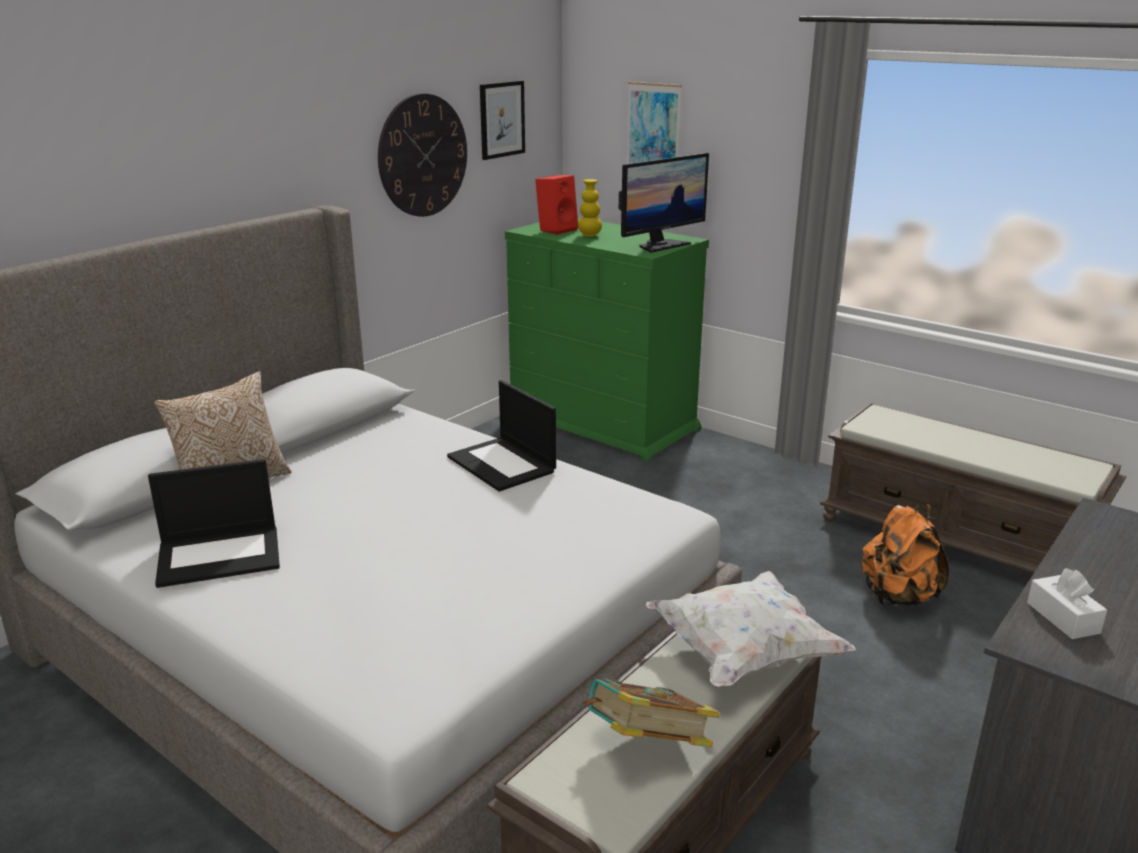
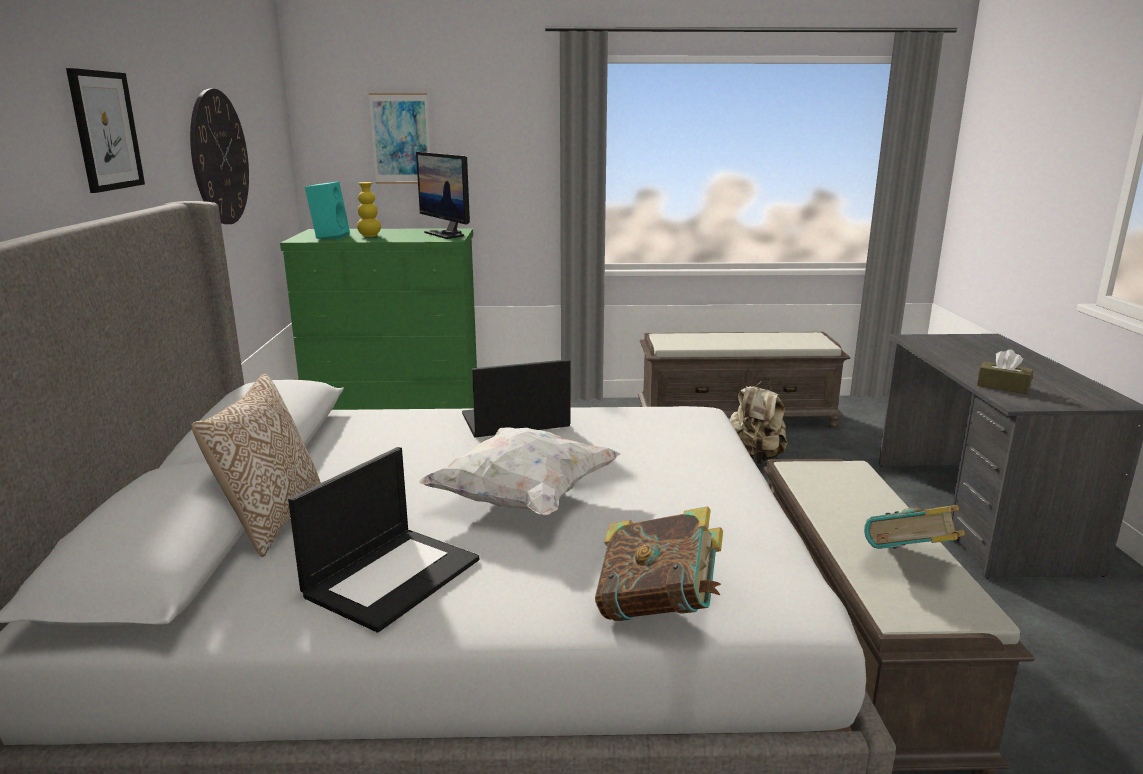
camera: 40 degrees left, 5 degrees down
laptop [447,380,556,492] -> laptop turned 150 degrees clockwise [462,359,570,438]
picture [480,81,525,160] -> picture moved to [66,68,145,193]
red speaker [535,175,578,235] -> turquoise speaker [305,181,350,239]
monitor [619,153,709,253] -> monitor turned 135 degrees clockwise [416,152,470,239]
white pillow [646,571,856,687] -> white pillow moved to [418,427,621,516]
orange backpack [862,504,949,607] -> beige backpack [730,379,788,464]
white tissue box [1027,568,1107,639] -> brown tissue box [977,349,1033,394]
none -> book [595,506,723,621]

